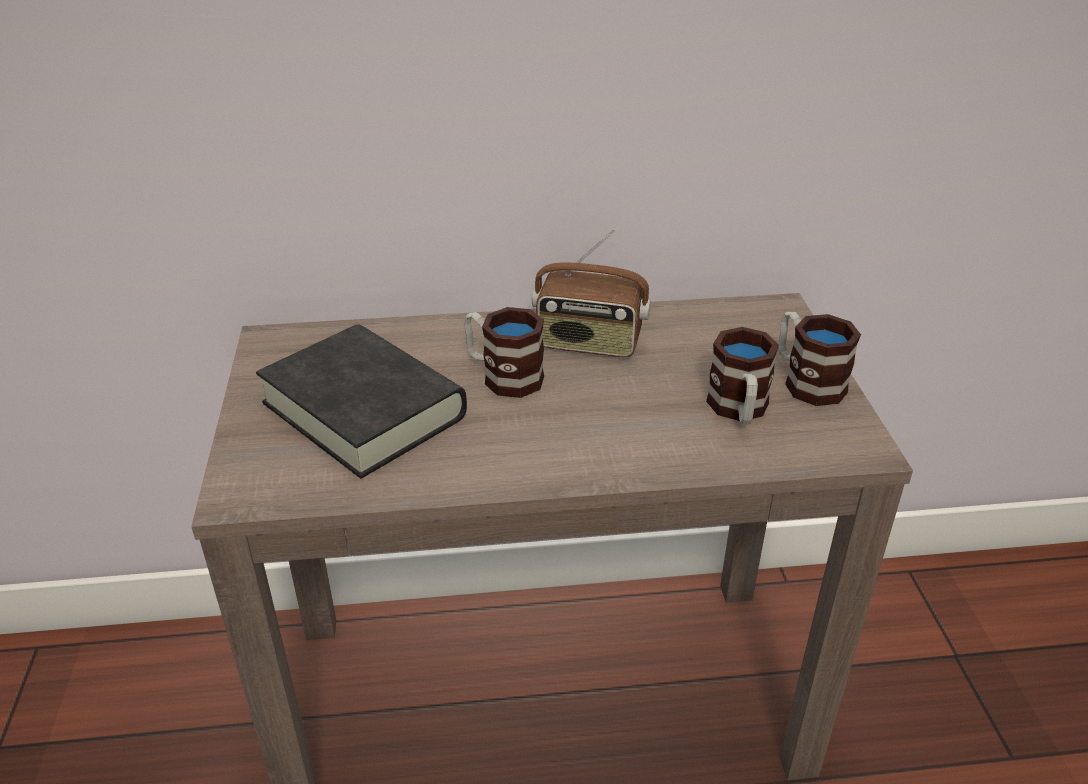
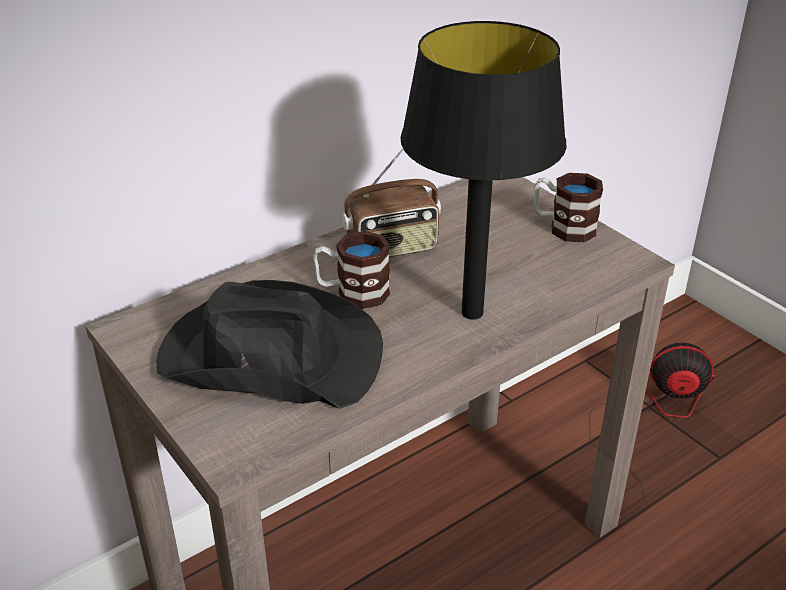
camera: 30 degrees left, 0 degrees up
black book [256,324,467,478] -> black hat [156,280,383,409]
mug [706,327,779,425] -> none
none -> black table lamp [401,21,566,320]
none -> fan [589,343,715,503]

